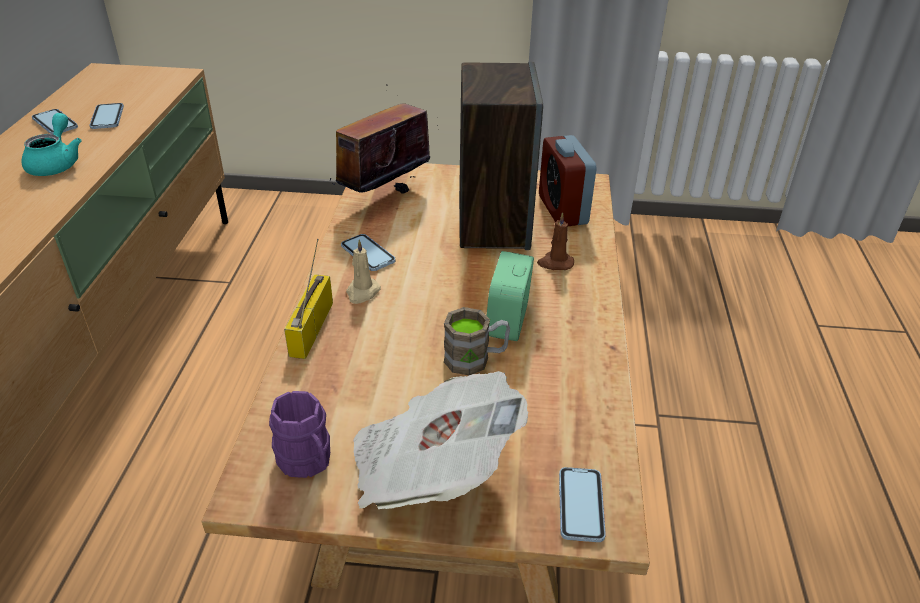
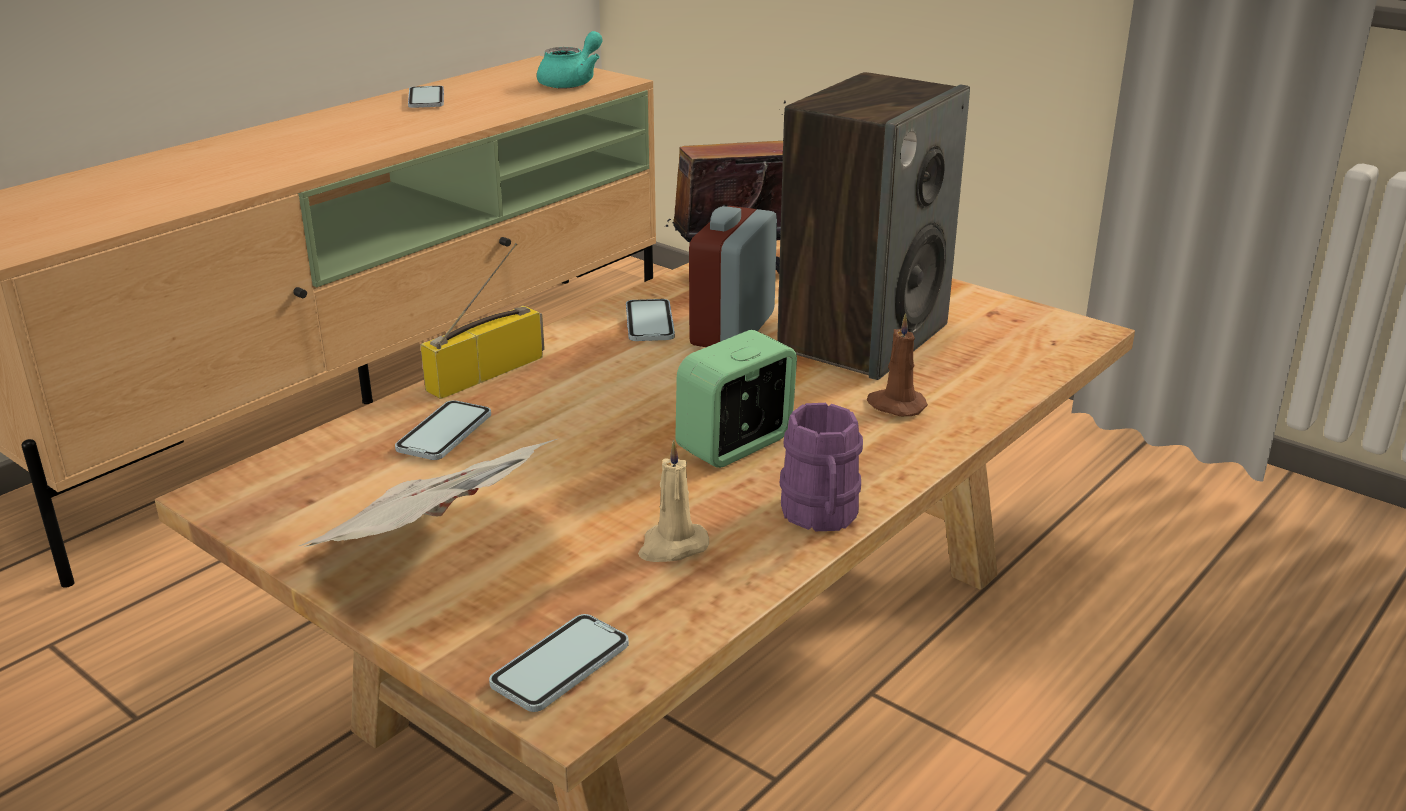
camera: 35 degrees right, 10 degrees down
turquoise teapot [22,113,82,176] -> turquoise teapot moved to [537,31,603,89]
phone [89,103,124,129] -> phone moved to [395,400,491,460]
purple mug [269,391,330,478] -> purple mug moved to [780,403,863,531]
beige candle [346,239,381,304] -> beige candle moved to [638,439,709,562]
brown mug [444,307,510,375] -> none
alarm clock [539,135,596,226] -> alarm clock moved to [689,206,777,347]

